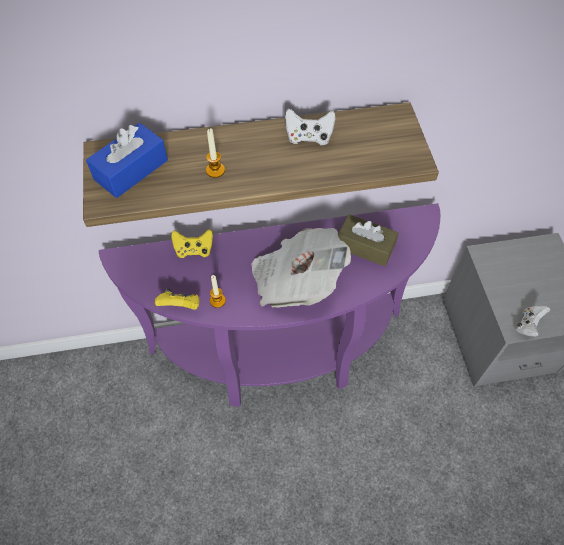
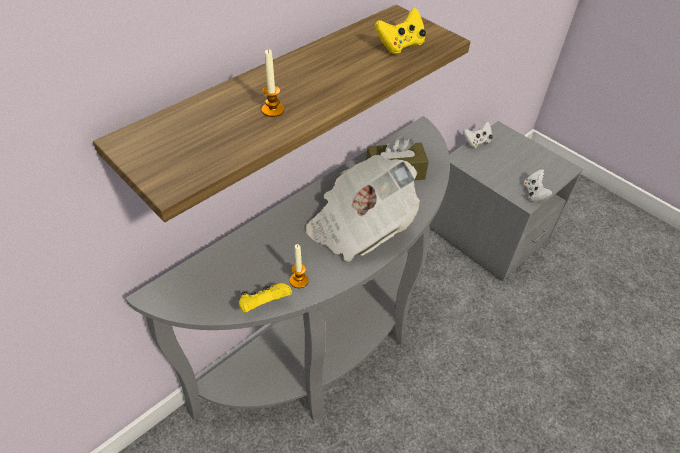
camera: 35 degrees left, 10 degrees down
blue tissue box [86,123,168,198] -> none
purple console table [99,203,440,407] -> grey console table [125,116,450,421]
yellow game controller [171,229,213,258] -> yellow game controller moved to [375,8,426,54]
white game controller [285,108,335,145] -> white game controller moved to [462,121,493,148]

